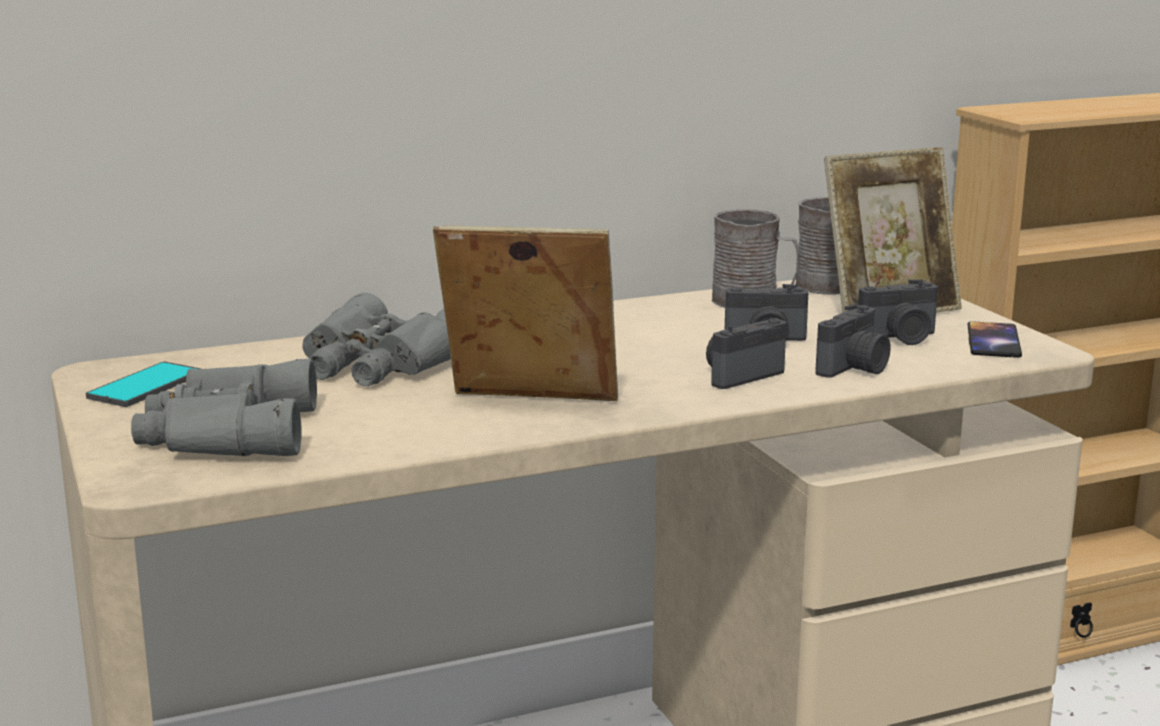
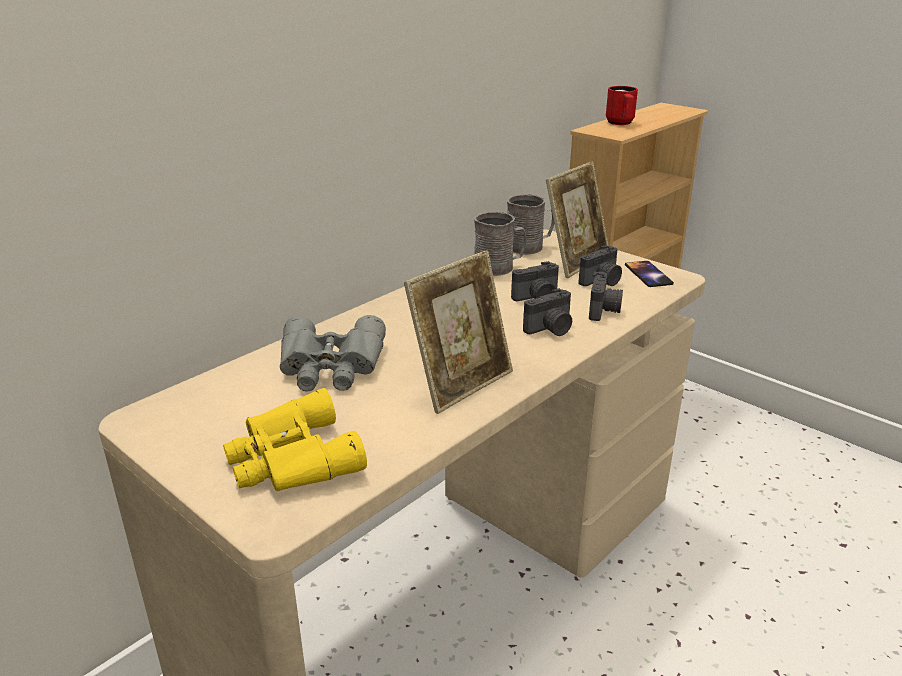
camera: 25 degrees left, 10 degrees up
phone [86,362,201,407] -> none
grey binoculars [131,359,317,456] -> yellow binoculars [223,388,367,491]
picture frame [433,226,618,401] -> picture frame turned 150 degrees clockwise [404,250,513,414]
camera [706,318,786,389] -> camera turned 150 degrees counterclockwise [523,288,572,336]
none -> red mug [606,86,638,125]

